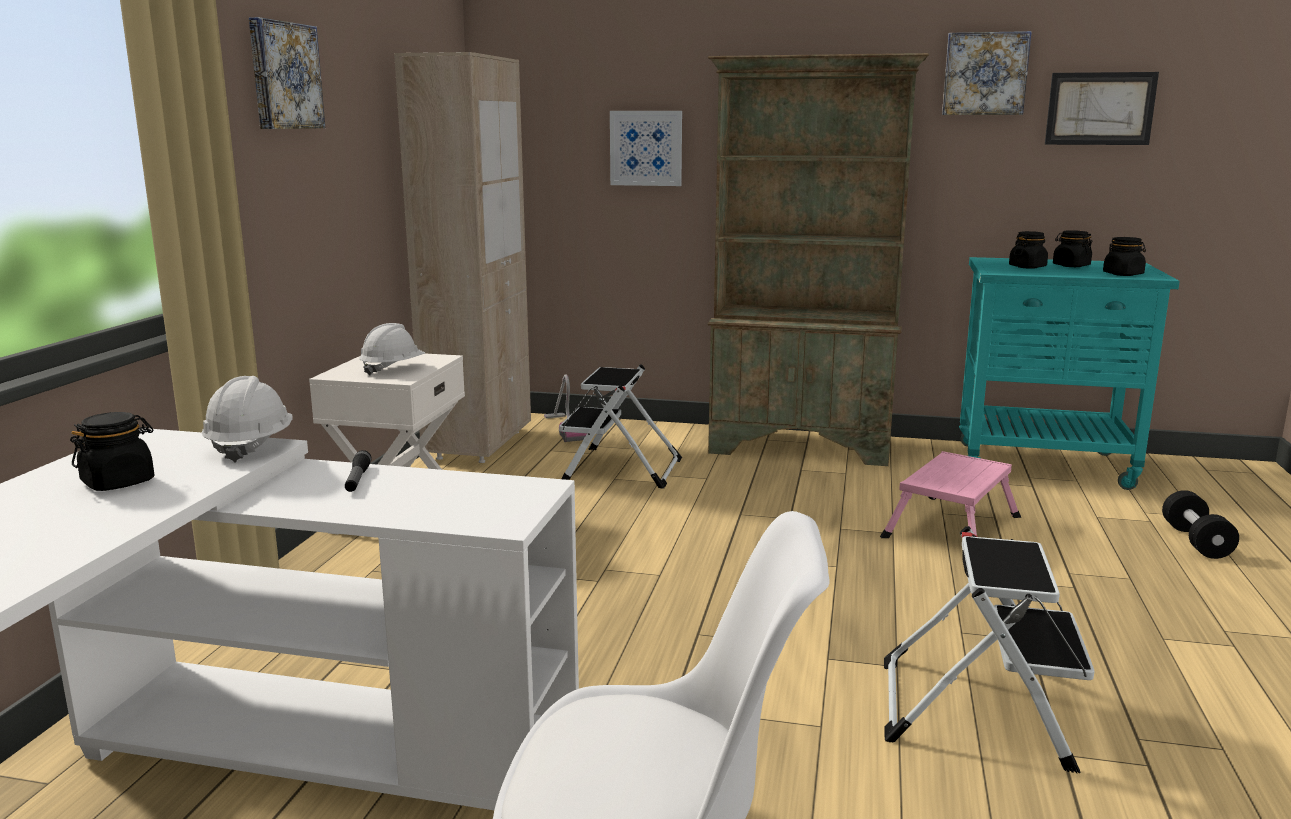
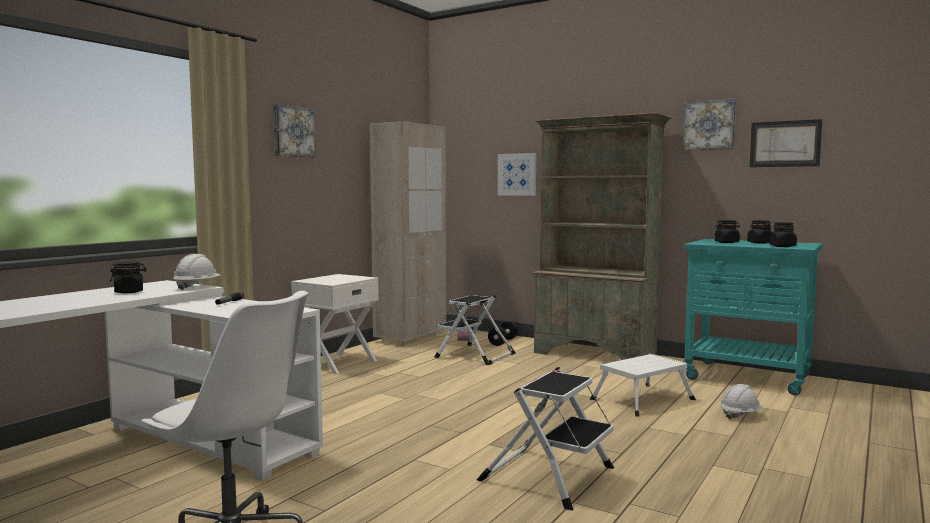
camera: 20 degrees right, 10 degrees down
white hard hat [359,323,425,376] -> white hard hat moved to [720,384,763,420]
pink step ladder [880,451,1021,538] -> white step ladder [590,354,696,417]
black dumbbell [1162,490,1239,559] -> black dumbbell moved to [488,321,518,346]

